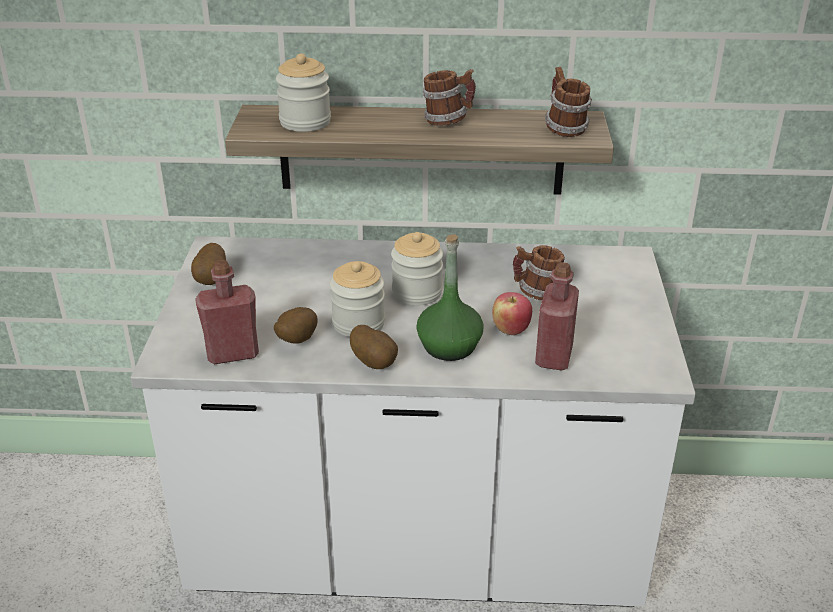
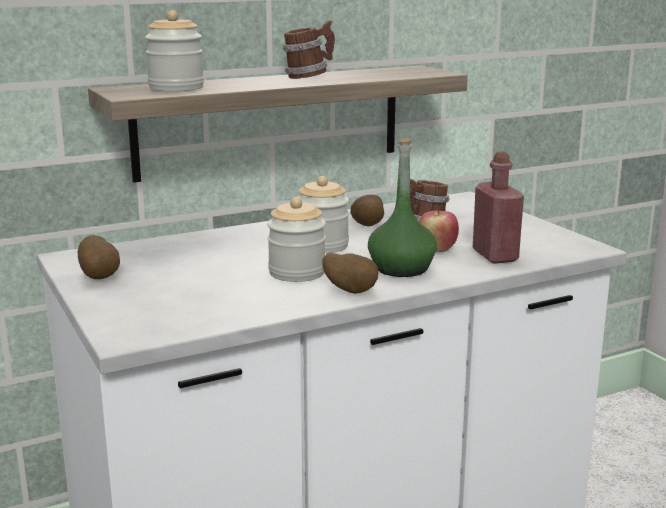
camera: 30 degrees left, 15 degrees down
red bottle [195,260,259,364] -> none
potato [274,307,318,344] -> potato moved to [350,195,384,227]
mug [545,67,592,137] -> none

